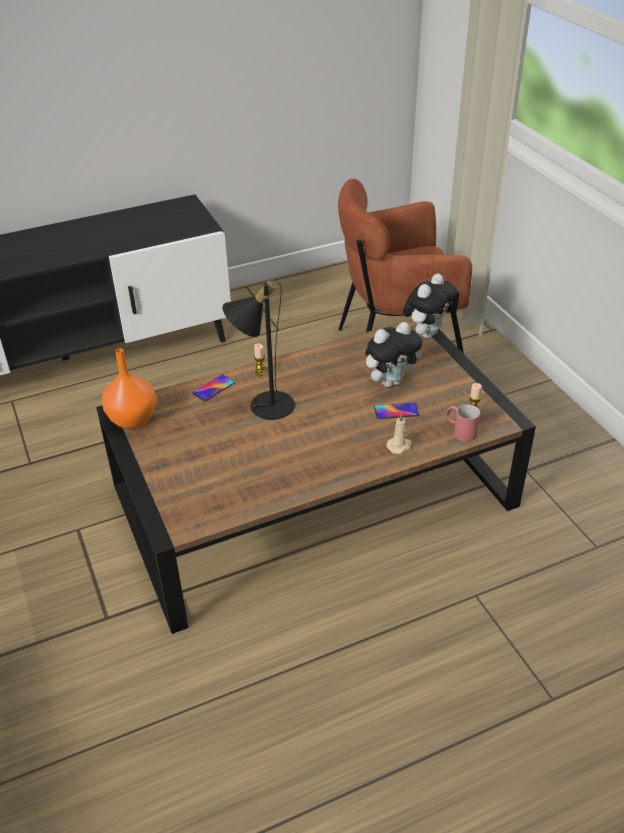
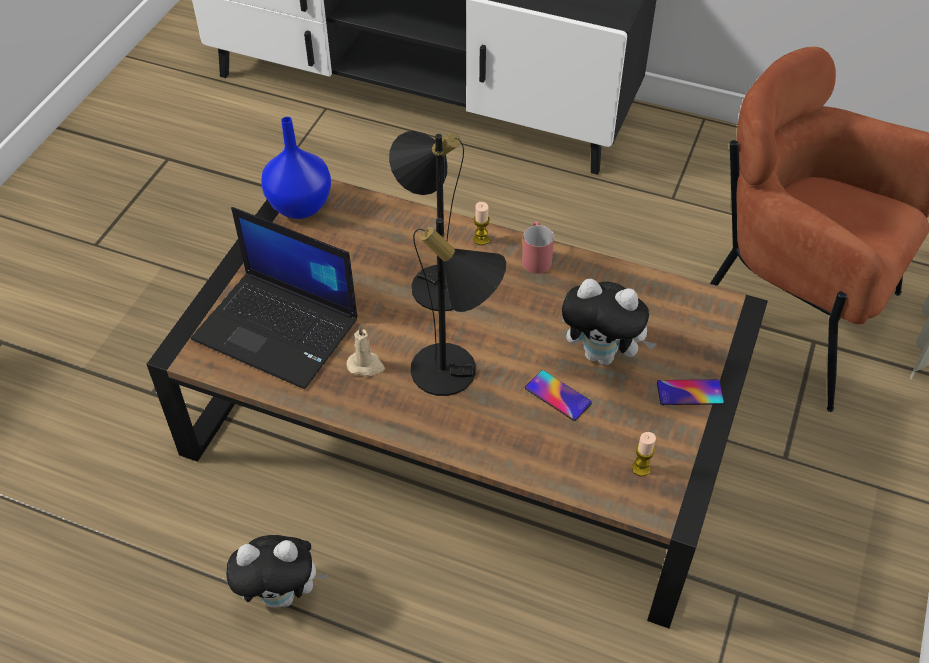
camera: 45 degrees right, 10 degrees up
orange vase [102,348,156,429] -> blue vase [261,117,331,219]
phone [193,374,235,401] -> phone moved to [657,379,724,405]
beige candle [387,413,412,454] -> beige candle moved to [346,326,385,377]
plush toy [403,274,457,338] -> plush toy moved to [226,535,328,608]
red mug [446,404,480,442] -> red mug moved to [522,221,554,274]
none -> laptop [191,207,358,389]
none -> black table lamp [411,218,506,396]

